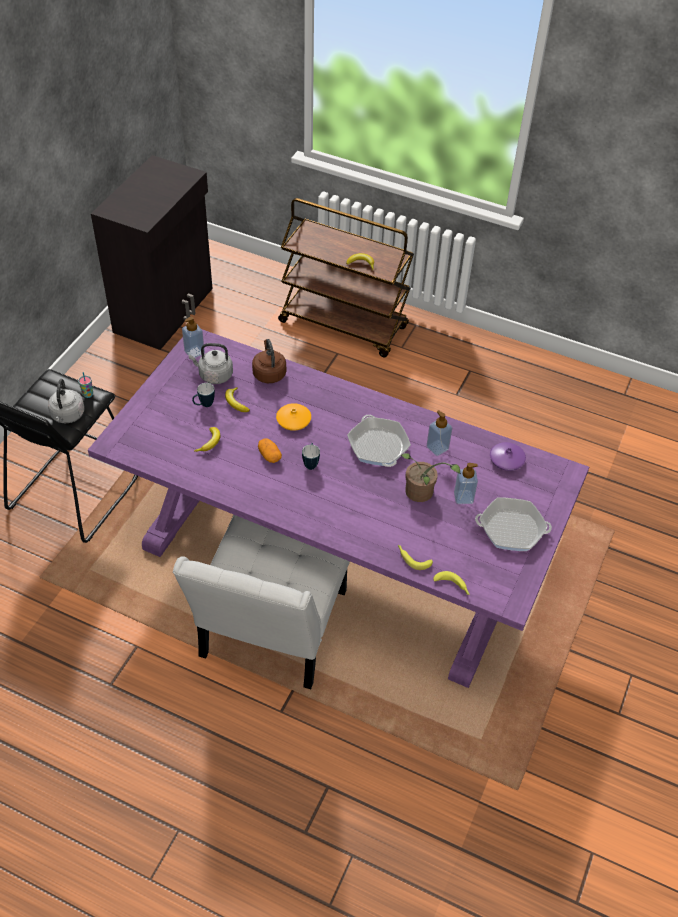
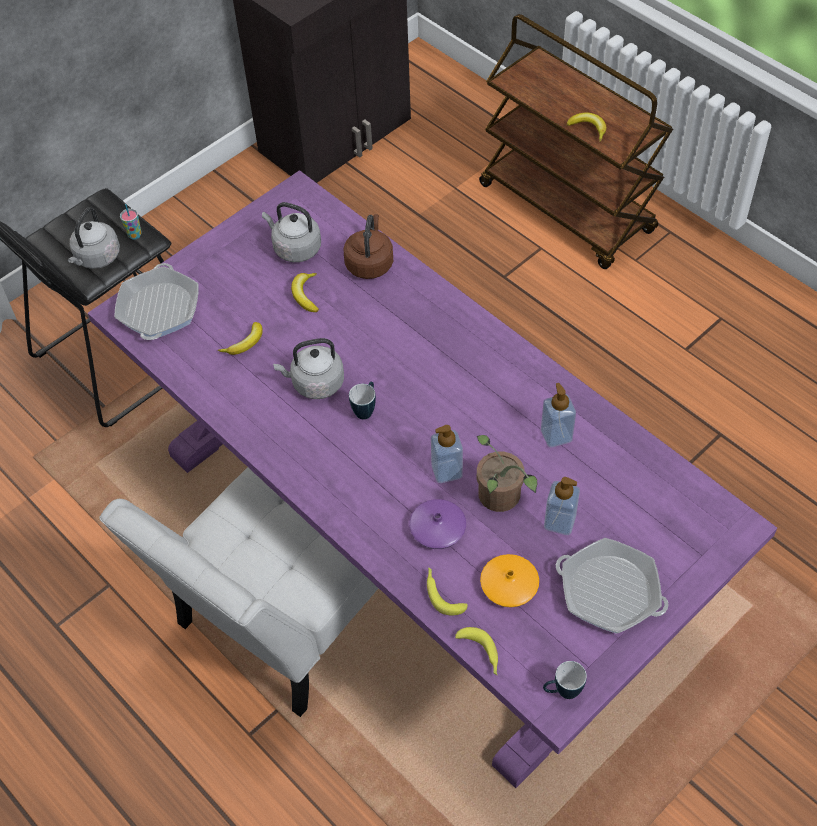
camera: 25 degrees right, 5 degrees up
soap dispenser [182,317,205,358] -> soap dispenser moved to [431,425,463,483]
mug [192,383,215,407] -> mug moved to [543,661,587,699]
potato [258,439,282,463] -> grey kettle [273,338,344,399]
orange vase [276,403,311,431] -> orange vase moved to [480,554,539,608]
frying pan [347,415,411,467] -> frying pan moved to [114,263,199,340]
purple vase [490,442,526,471] -> purple vase moved to [409,499,466,549]

